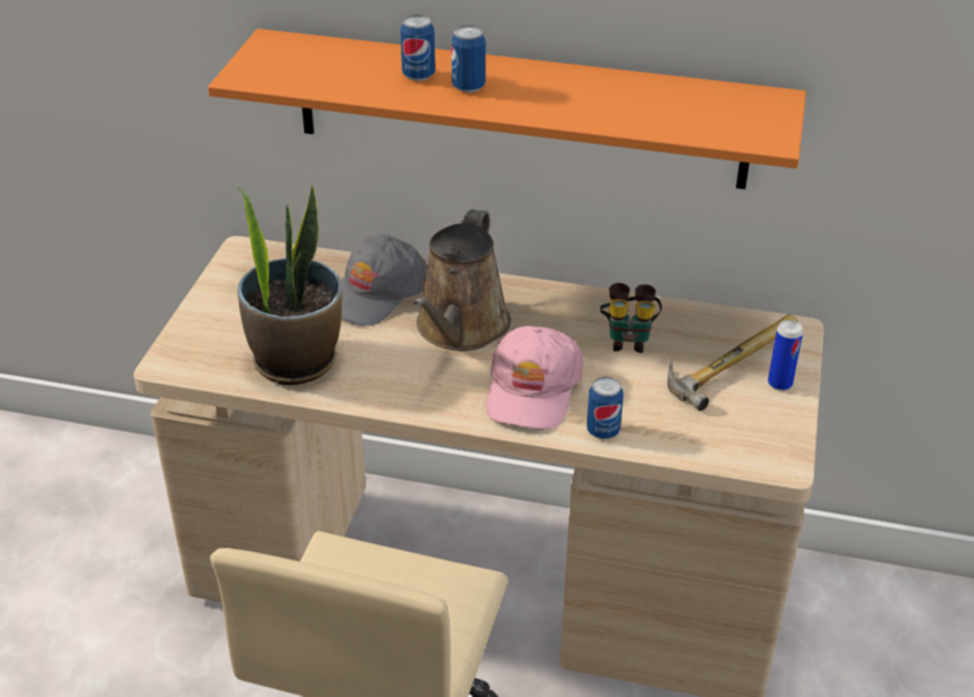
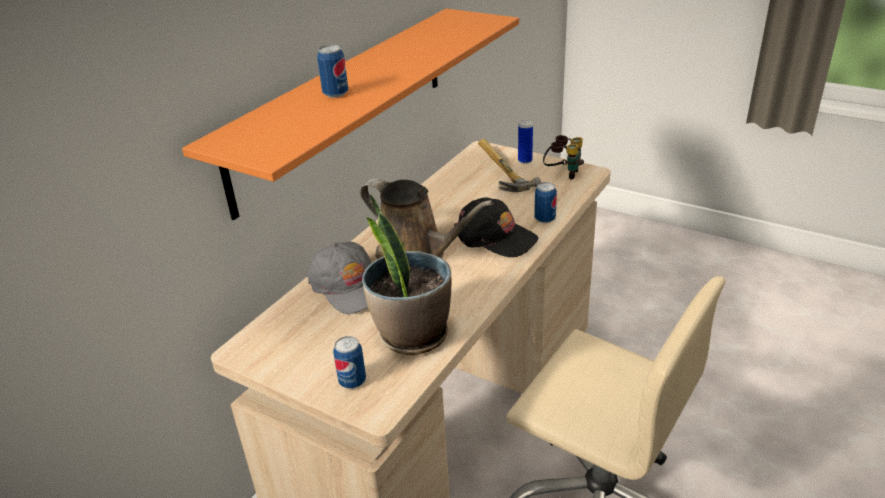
camera: 70 degrees left, 5 degrees down
can [451,25,486,93] -> can moved to [333,336,366,389]
pink cap [486,326,583,430] -> black cap [454,197,538,257]
binoculars [600,283,662,353] -> binoculars moved to [543,135,584,180]

